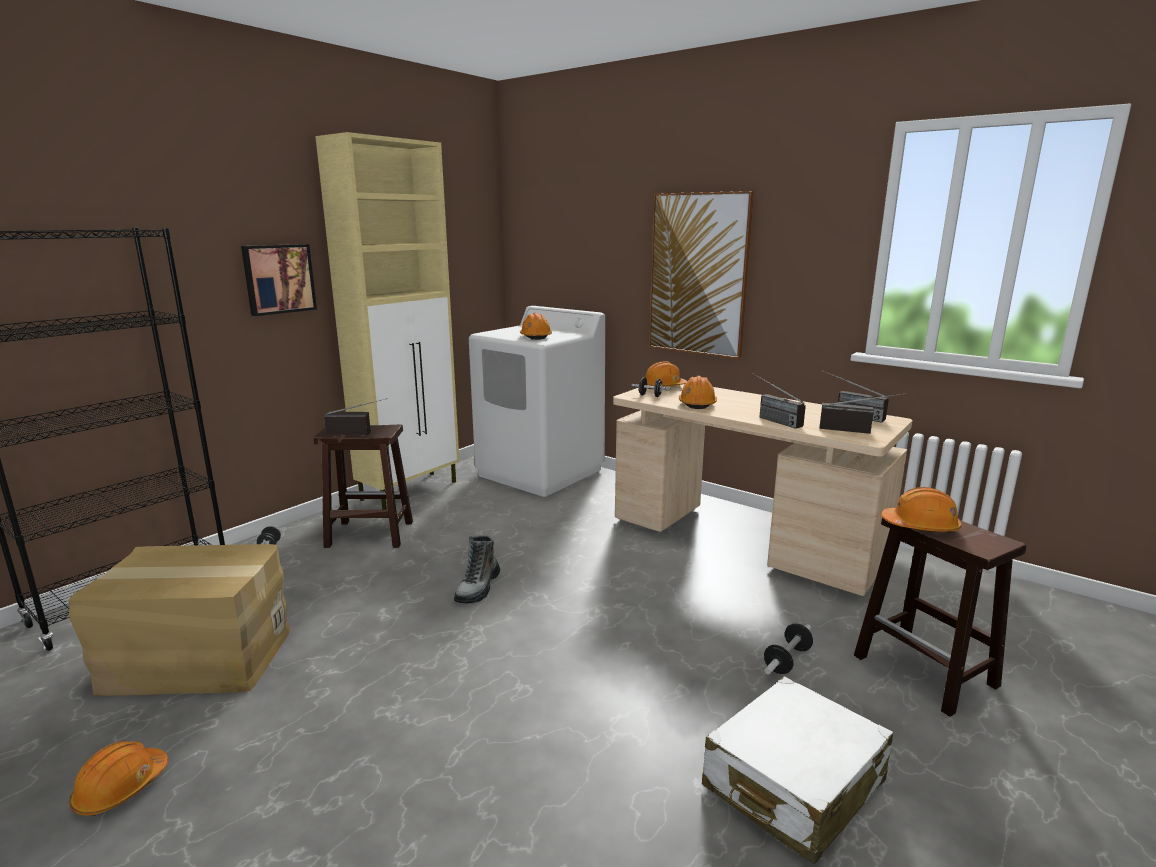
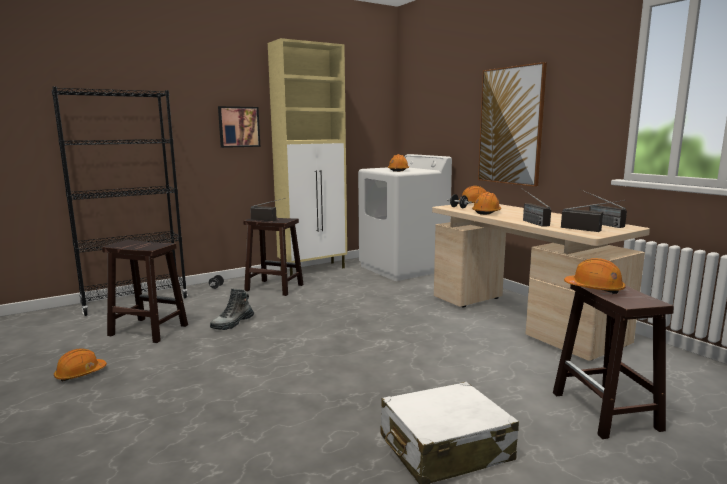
camera: 20 degrees right, 5 degrees down
cardboard box [68,544,290,696] -> brown stool [102,240,188,343]
boot [454,535,501,603] -> boot moved to [210,289,254,330]
dumbbell [764,624,813,675] -> none

